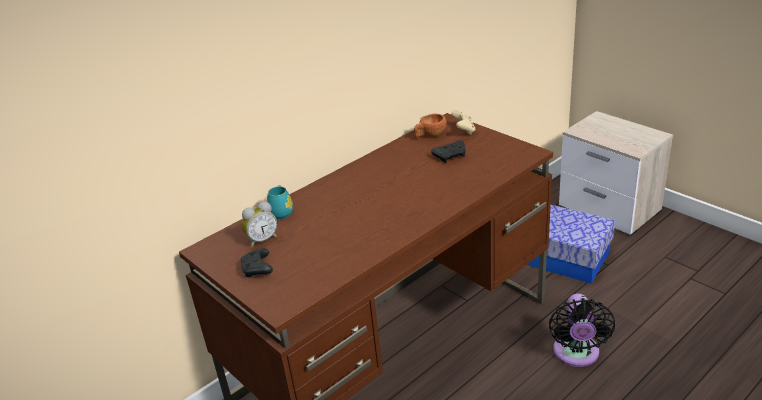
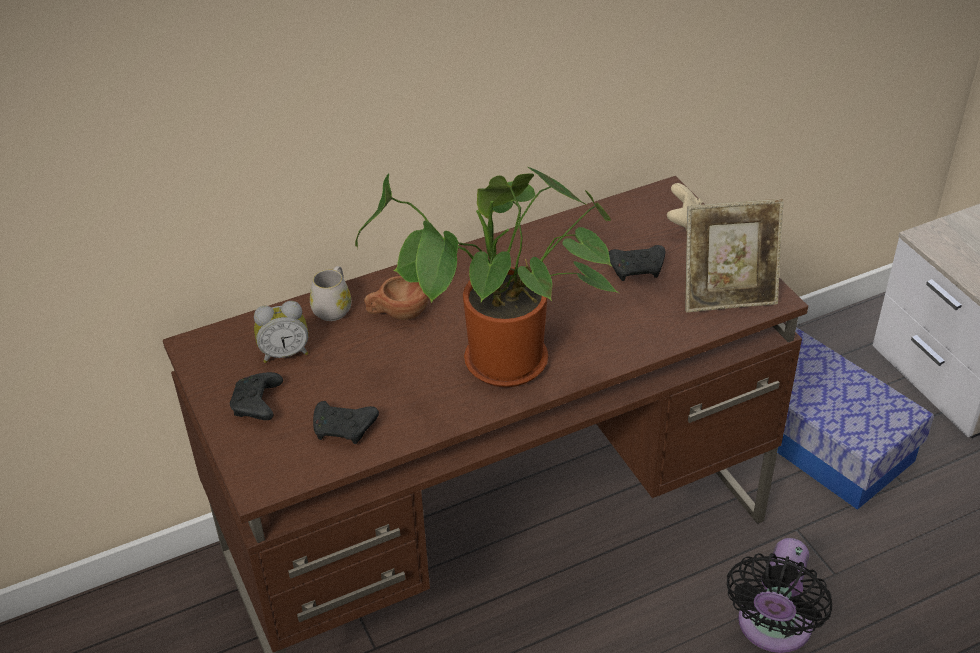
camera: 15 degrees right, 10 degrees up
turquoise mug [267,185,293,219] -> white mug [310,266,351,321]
brown cup [414,114,447,137] -> brown cup moved to [364,276,429,320]
none -> black game controller [313,401,379,444]
none -> potted plant [355,167,619,387]
none -> picture frame [685,199,784,312]

